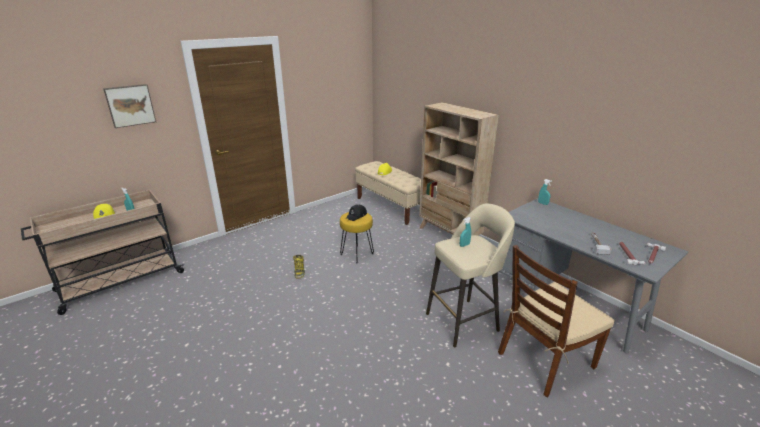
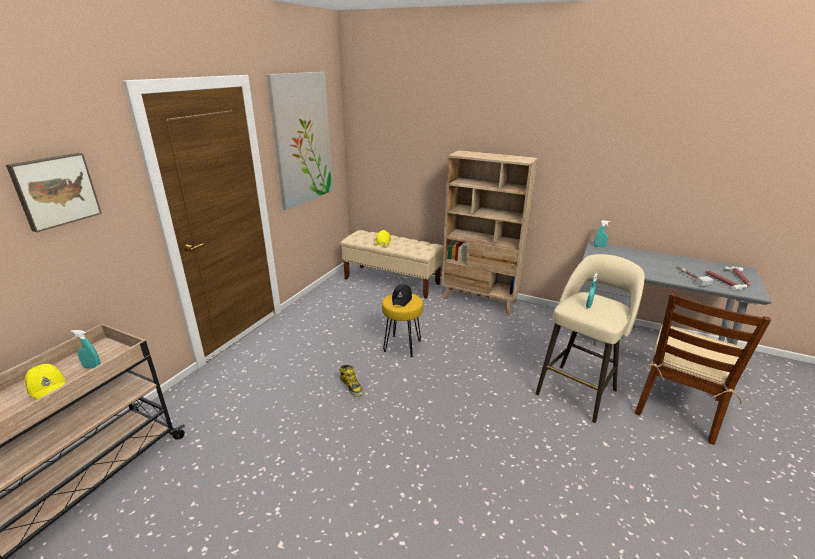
camera: 25 degrees left, 0 degrees up
none -> picture [267,72,333,210]

